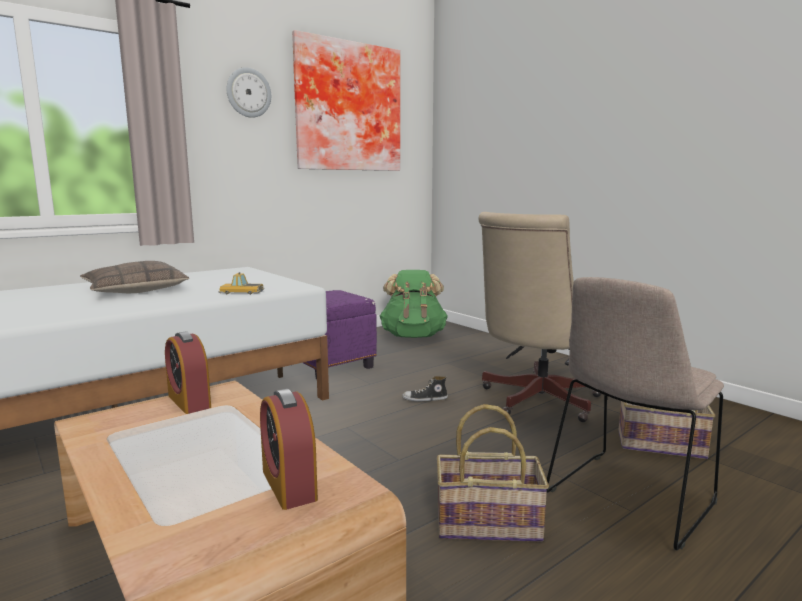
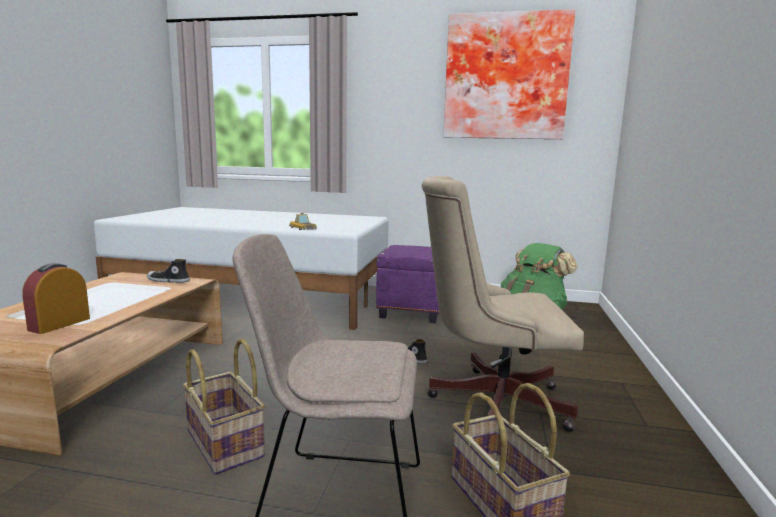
camera: 50 degrees right, 0 degrees up
pillow [80,261,189,293] -> none
alarm clock [165,331,211,414] -> shoe [147,259,190,283]
wall clock [227,67,271,118] -> none

